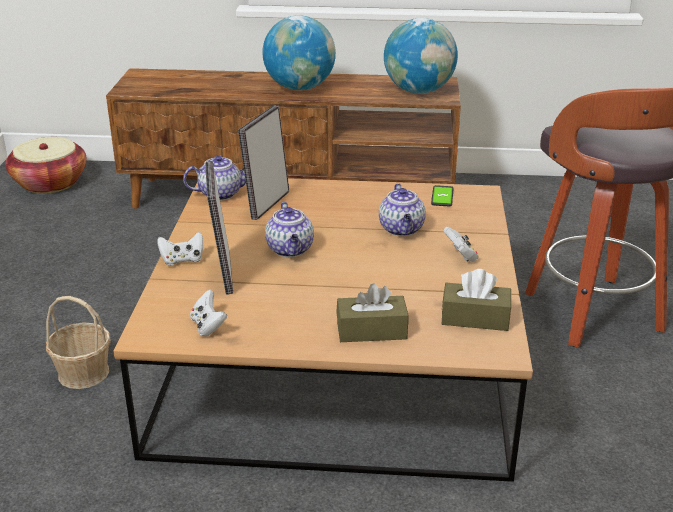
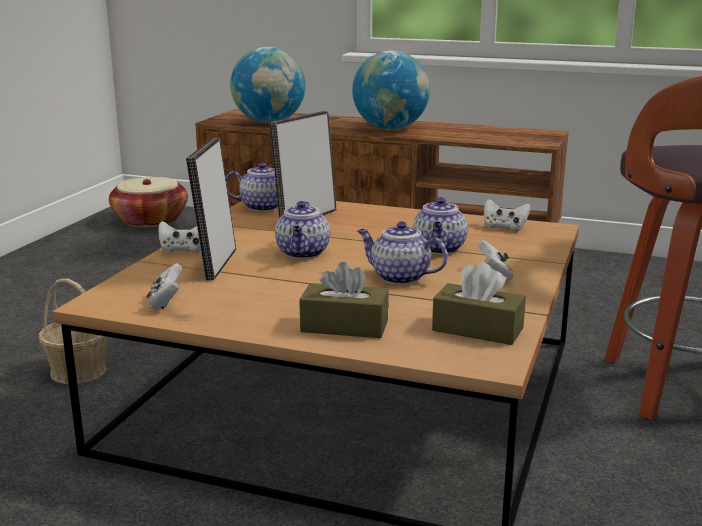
camera: 15 degrees right, 10 degrees down
globe [384,18,458,94] -> globe moved to [230,47,306,123]
phone [431,185,454,207] -> white game controller [484,199,531,231]
none -> teapot [358,222,448,285]

